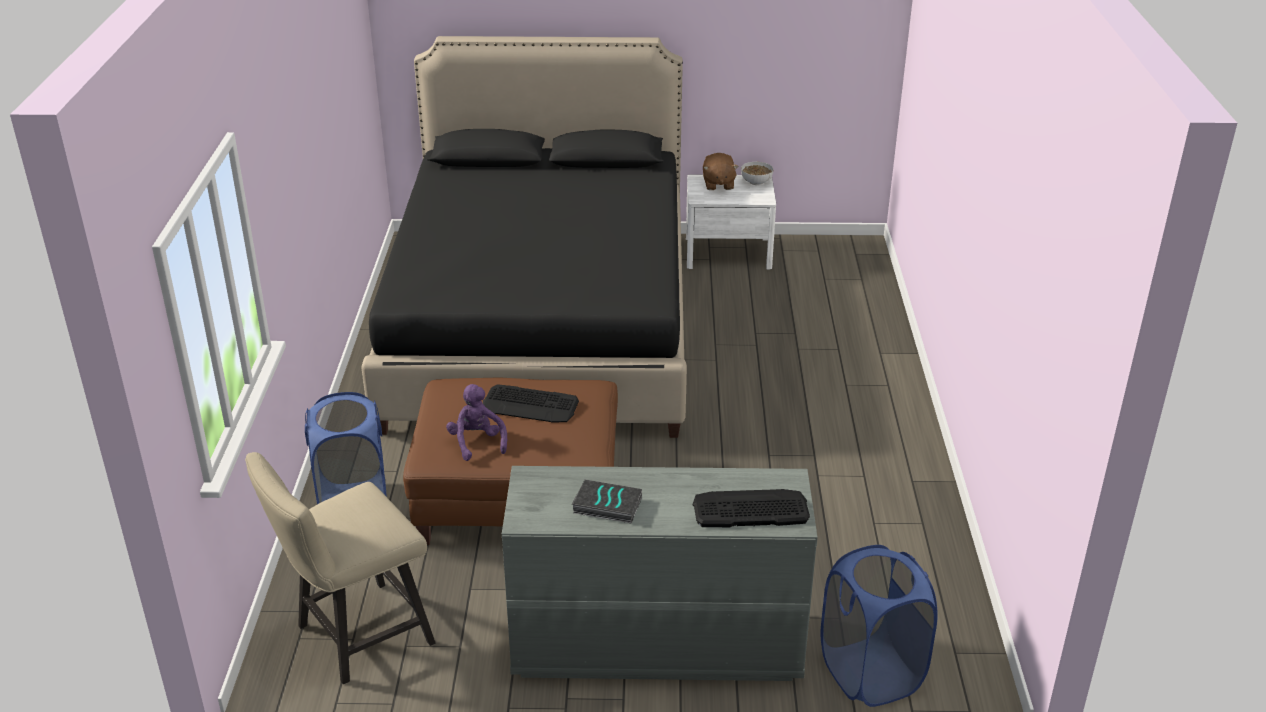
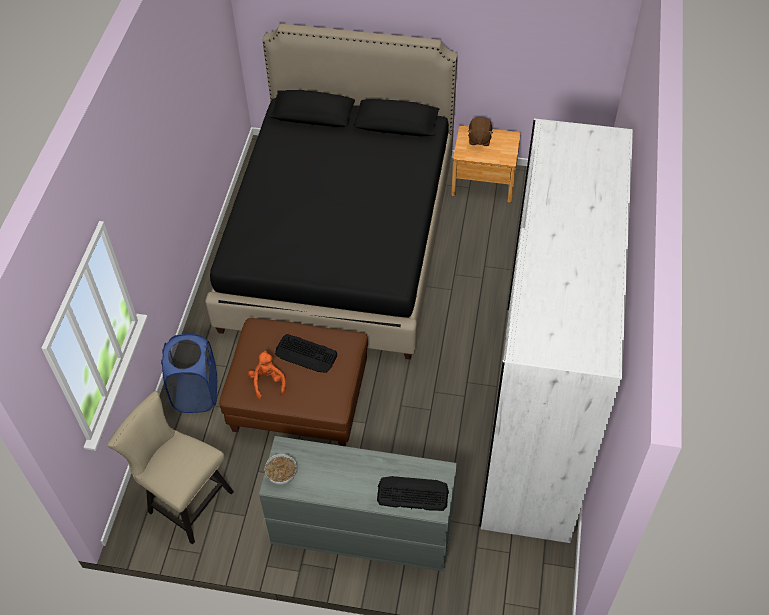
camera: 10 degrees right, 20 degrees up
beige chair [245,452,436,684] -> beige chair turned 60 degrees clockwise [107,391,234,544]
purple plush toy [446,384,507,461] -> orange plush toy [248,350,286,399]
book [572,480,642,523] -> none
white nightstand [686,175,776,270] -> brown nightstand [451,126,521,203]
bowl [741,162,774,185] -> bowl moved to [265,454,297,485]
blue laundry basket [821,545,938,707] -> none
none -> white wardrobe [480,119,633,543]

